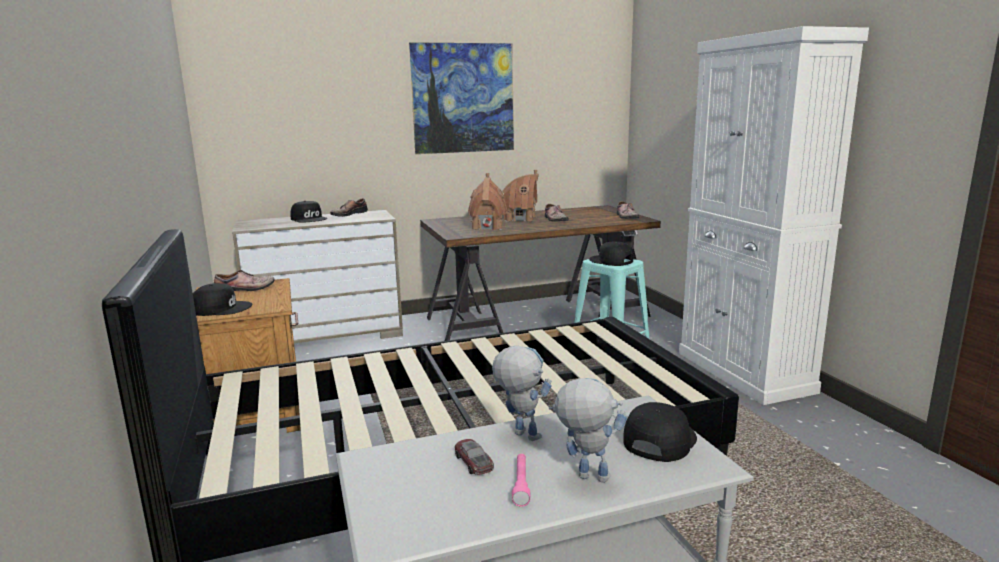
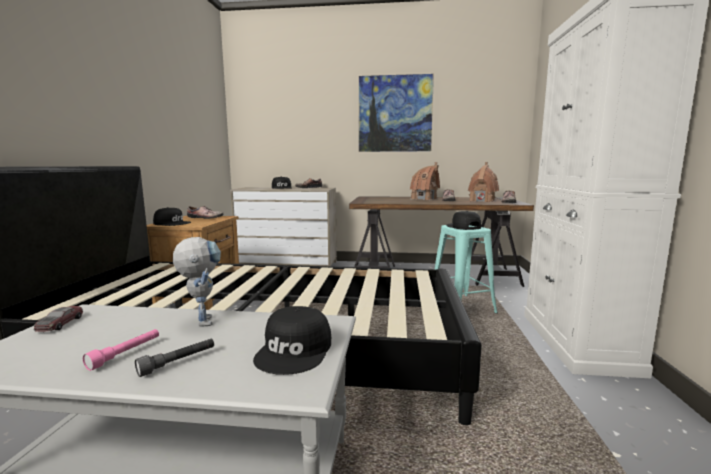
camera: 25 degrees right, 5 degrees down
toy car [455,439,494,475] -> toy car moved to [34,306,83,332]
toy house [468,173,508,230] -> toy house moved to [468,162,499,202]
toy robot [549,378,627,483] -> grey flashlight [135,339,214,377]
black cap [623,402,697,462] -> black cap turned 135 degrees clockwise [253,306,331,375]

